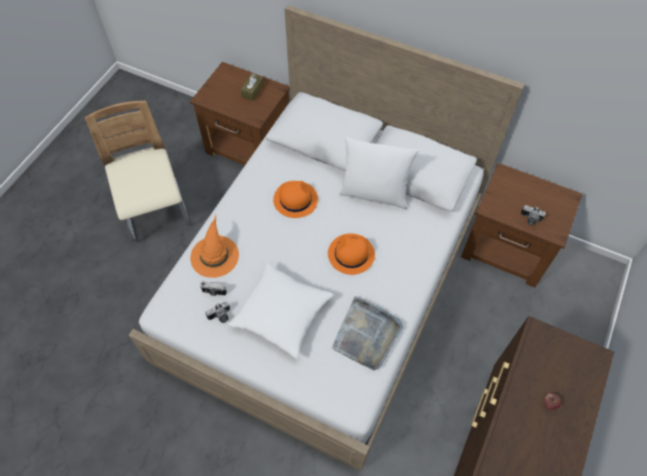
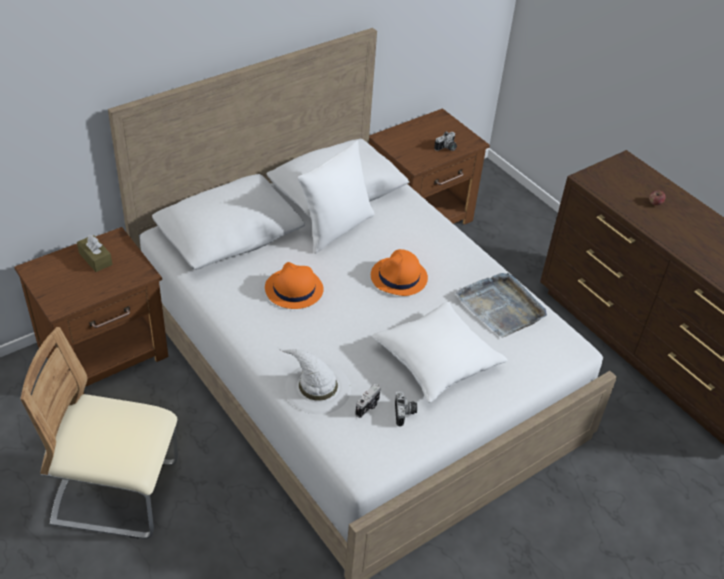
camera: 65 degrees left, 15 degrees down
orange hat [190,215,239,278] -> white hat [278,347,351,414]

